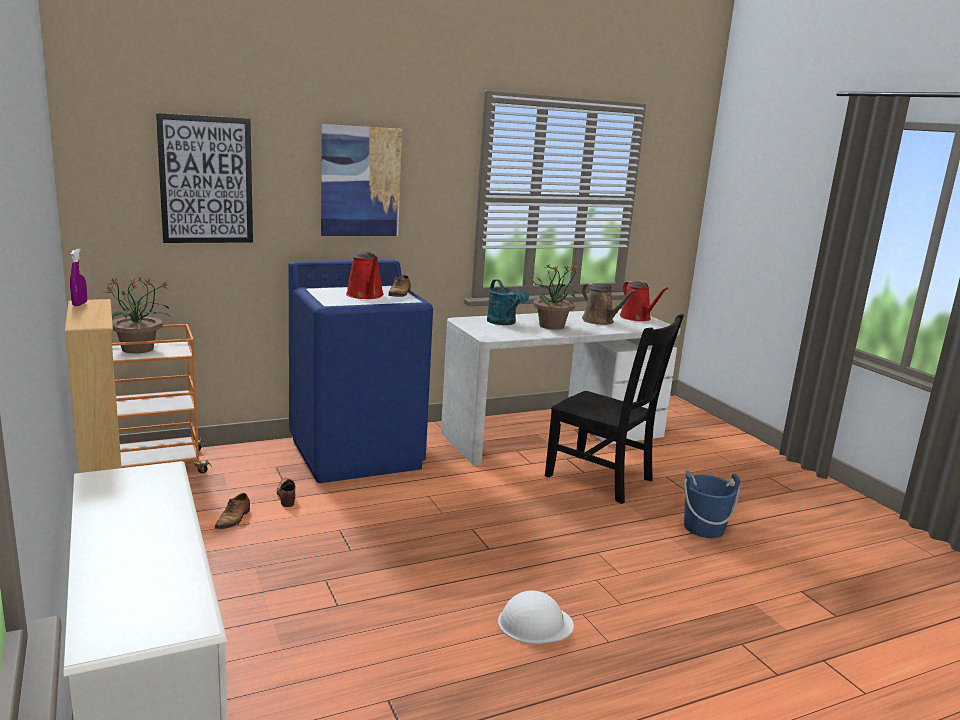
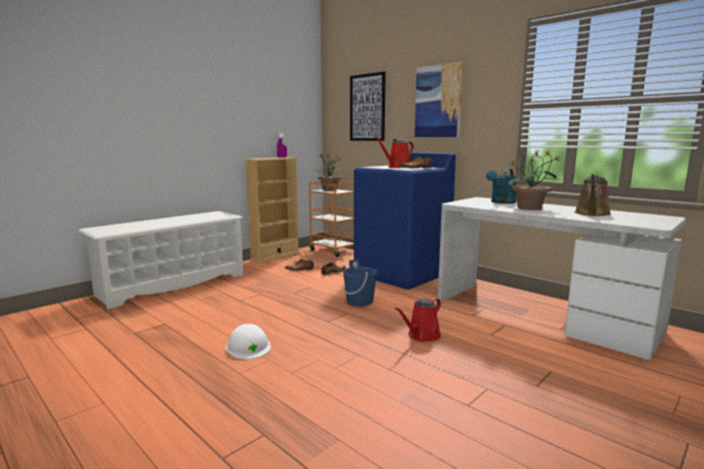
camera: 70 degrees right, 5 degrees down
black chair [545,314,684,504] -> none
red watering can [620,281,668,321] -> red watering can moved to [395,298,441,342]
blue bucket [684,471,741,538] -> blue bucket moved to [343,259,377,306]

